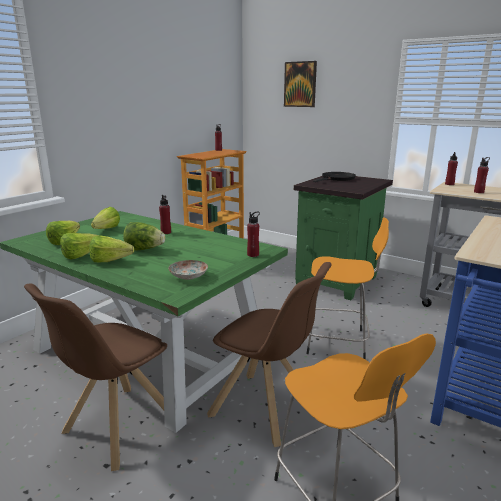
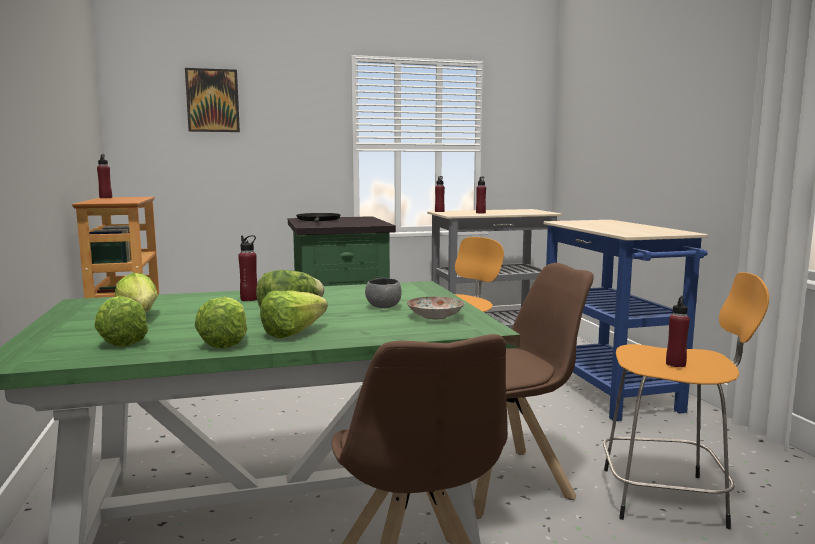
camera: 50 degrees left, 10 degrees down
red bottle [247,212,260,257] -> red bottle moved to [666,296,690,367]
none -> grey bowl [365,278,402,308]

